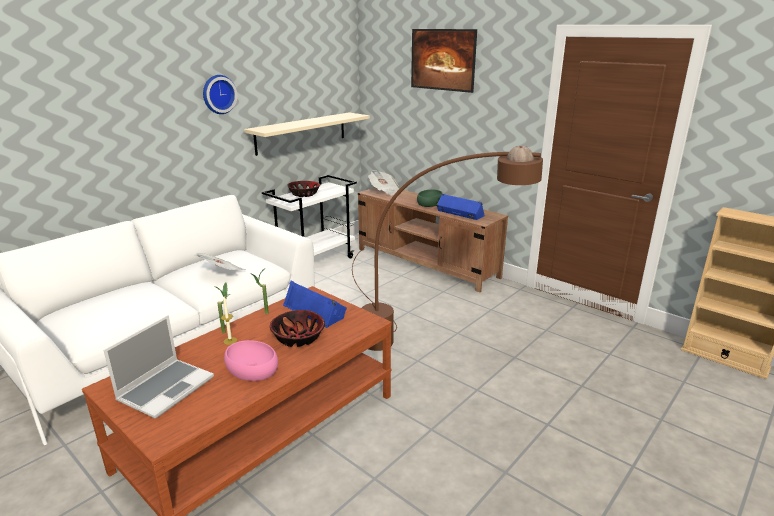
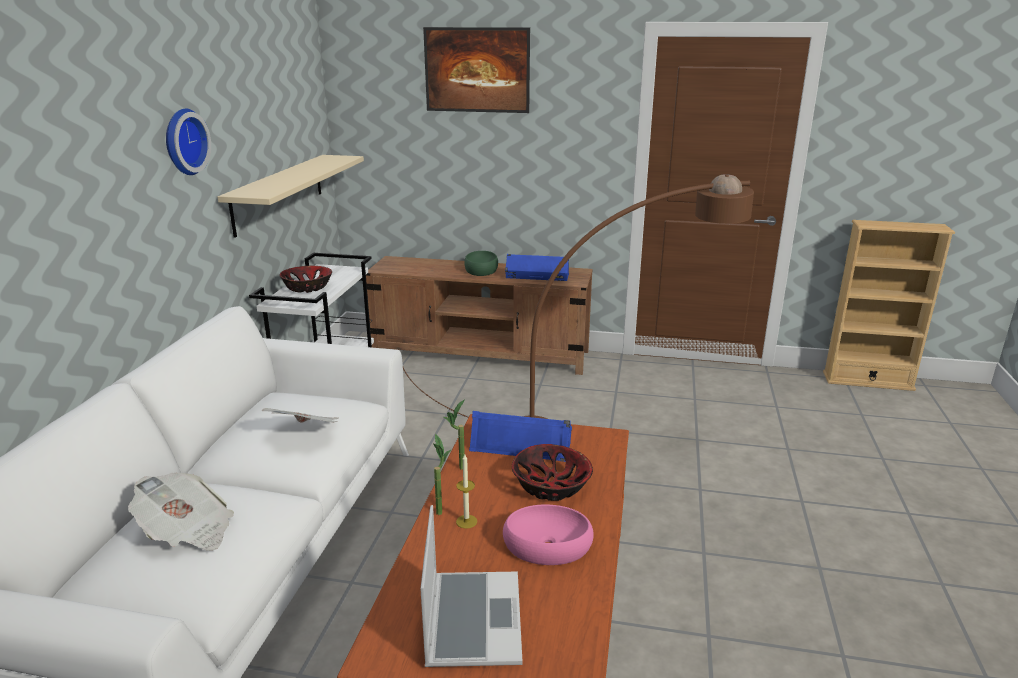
camera: 30 degrees left, 0 degrees up
newspaper [368,170,400,196] -> newspaper moved to [128,473,234,551]

